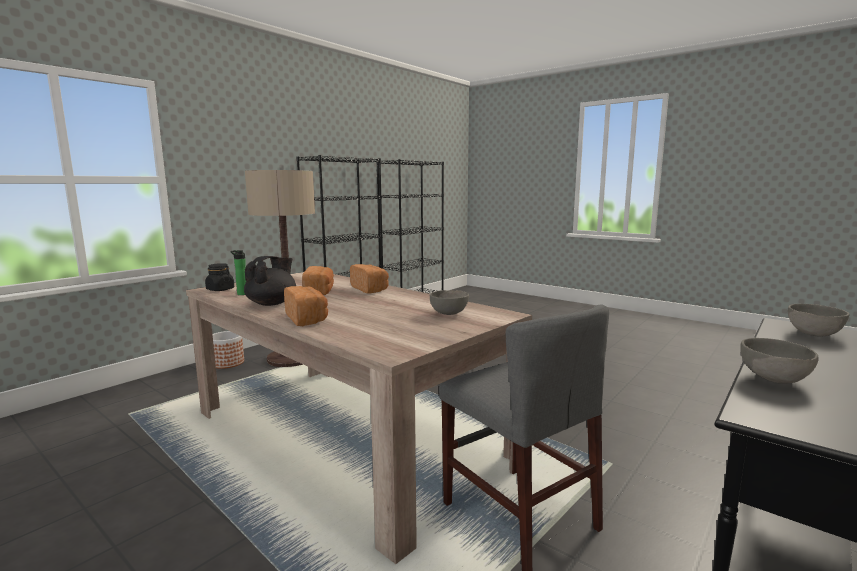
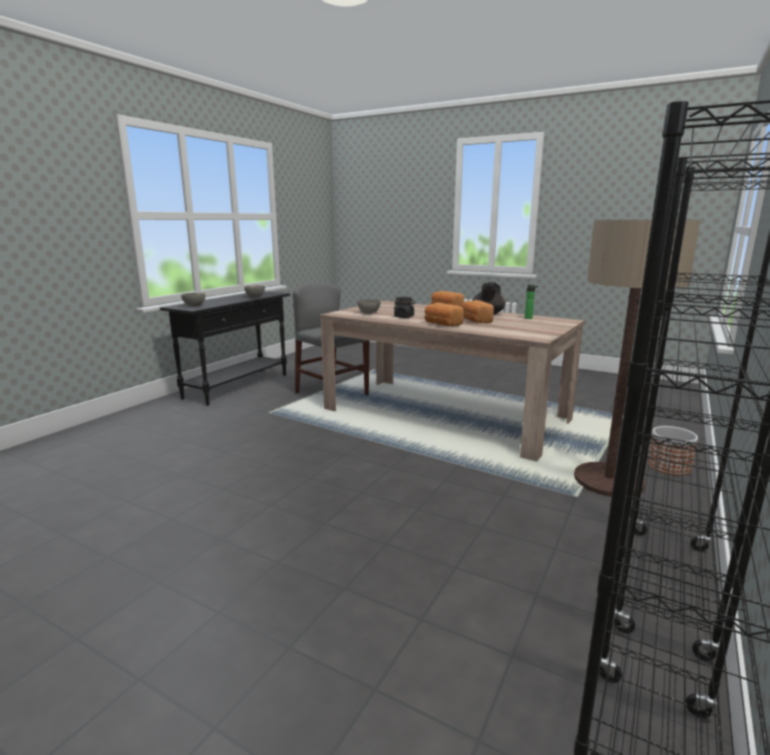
camera: 170 degrees right, 5 degrees up
black jar [205,263,234,291] -> black jar moved to [394,297,415,318]

